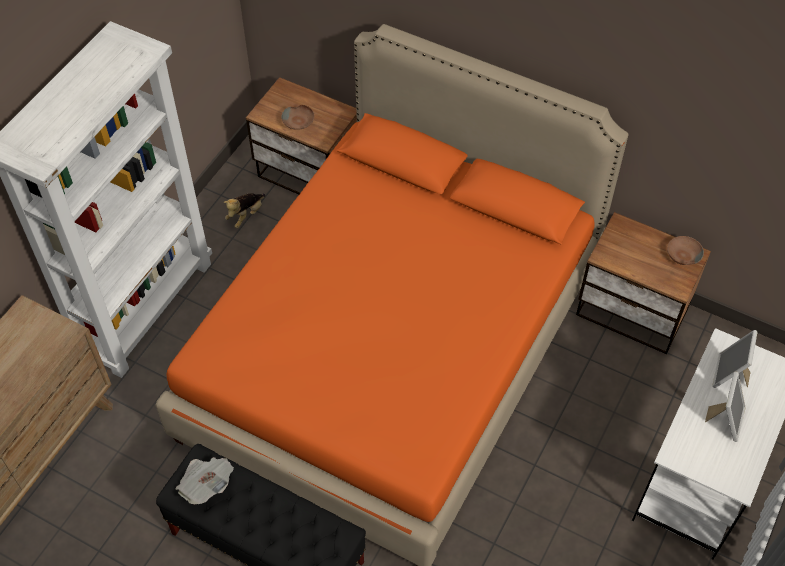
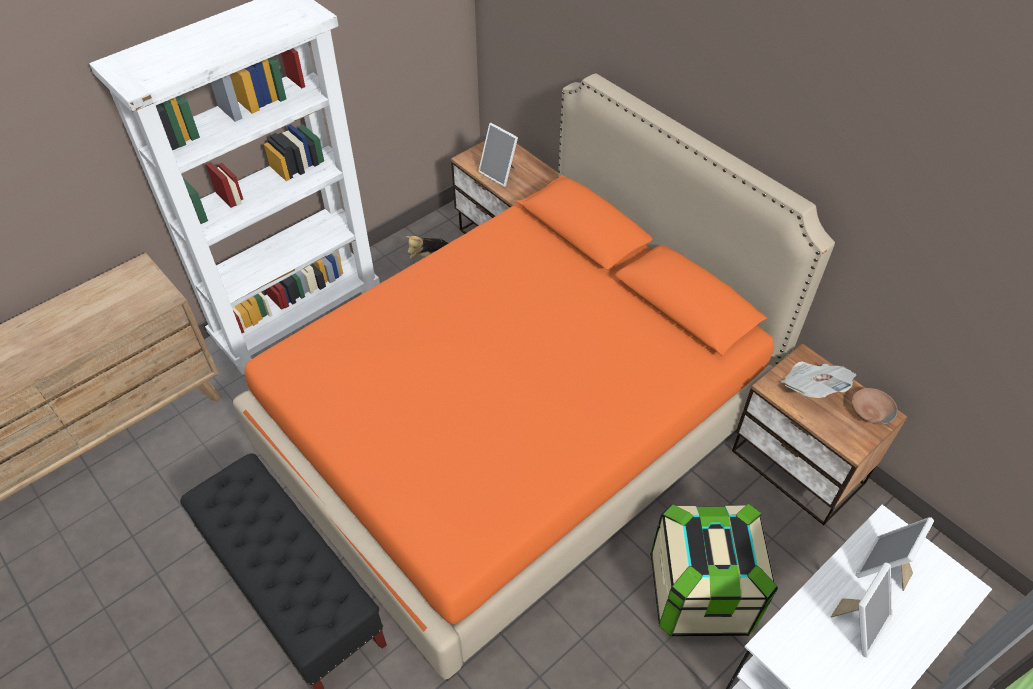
camera: 20 degrees right, 5 degrees down
newspaper [175,457,234,504] -> newspaper moved to [781,362,857,398]
brown bowl [281,105,314,130] -> picture frame [478,123,518,187]
none -> storage box [650,504,778,636]

